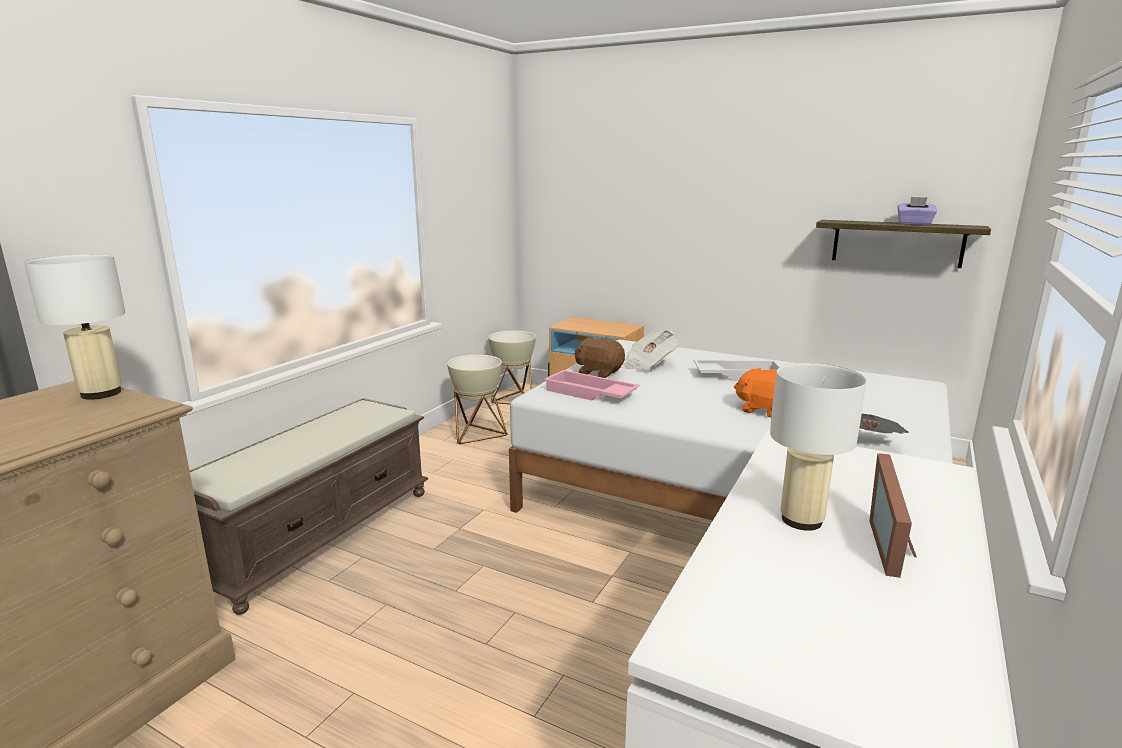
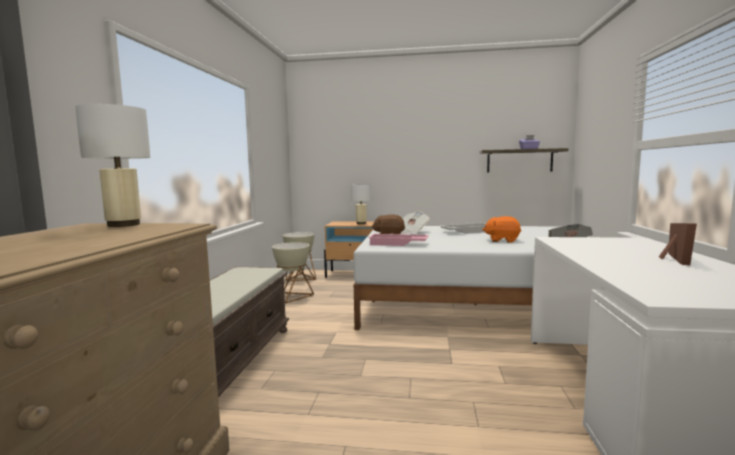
camera: 20 degrees left, 10 degrees down
white table lamp [770,363,866,531] -> white table lamp moved to [351,184,371,224]
picture frame [869,453,917,578] -> picture frame turned 150 degrees counterclockwise [659,223,697,265]

